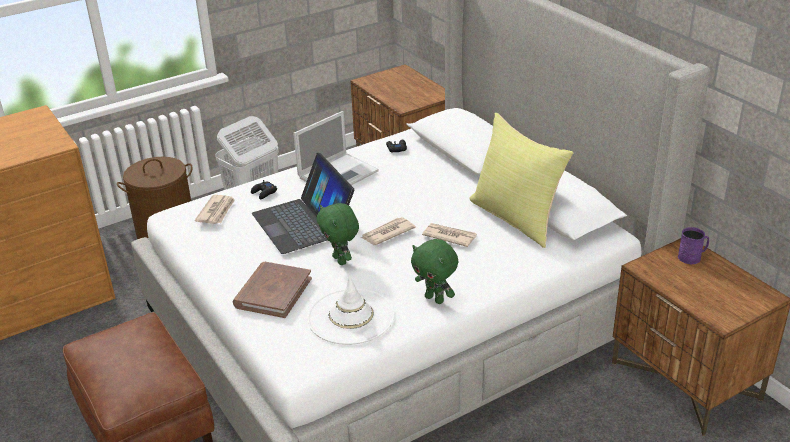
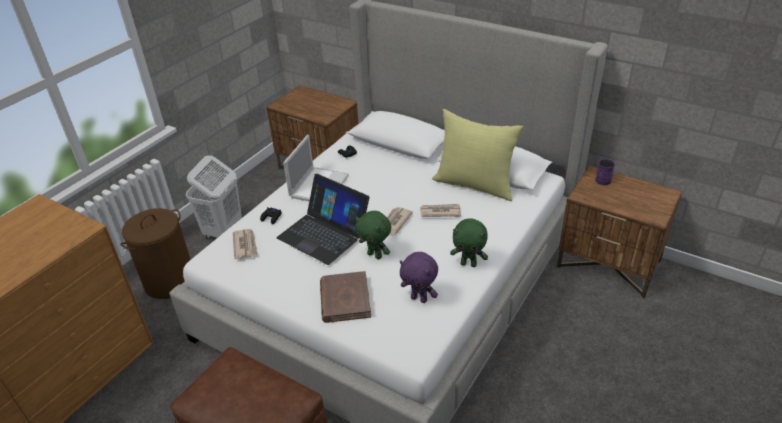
camera: 25 degrees left, 5 degrees up
white hat [307,275,395,345] -> purple plush toy [400,252,438,303]

